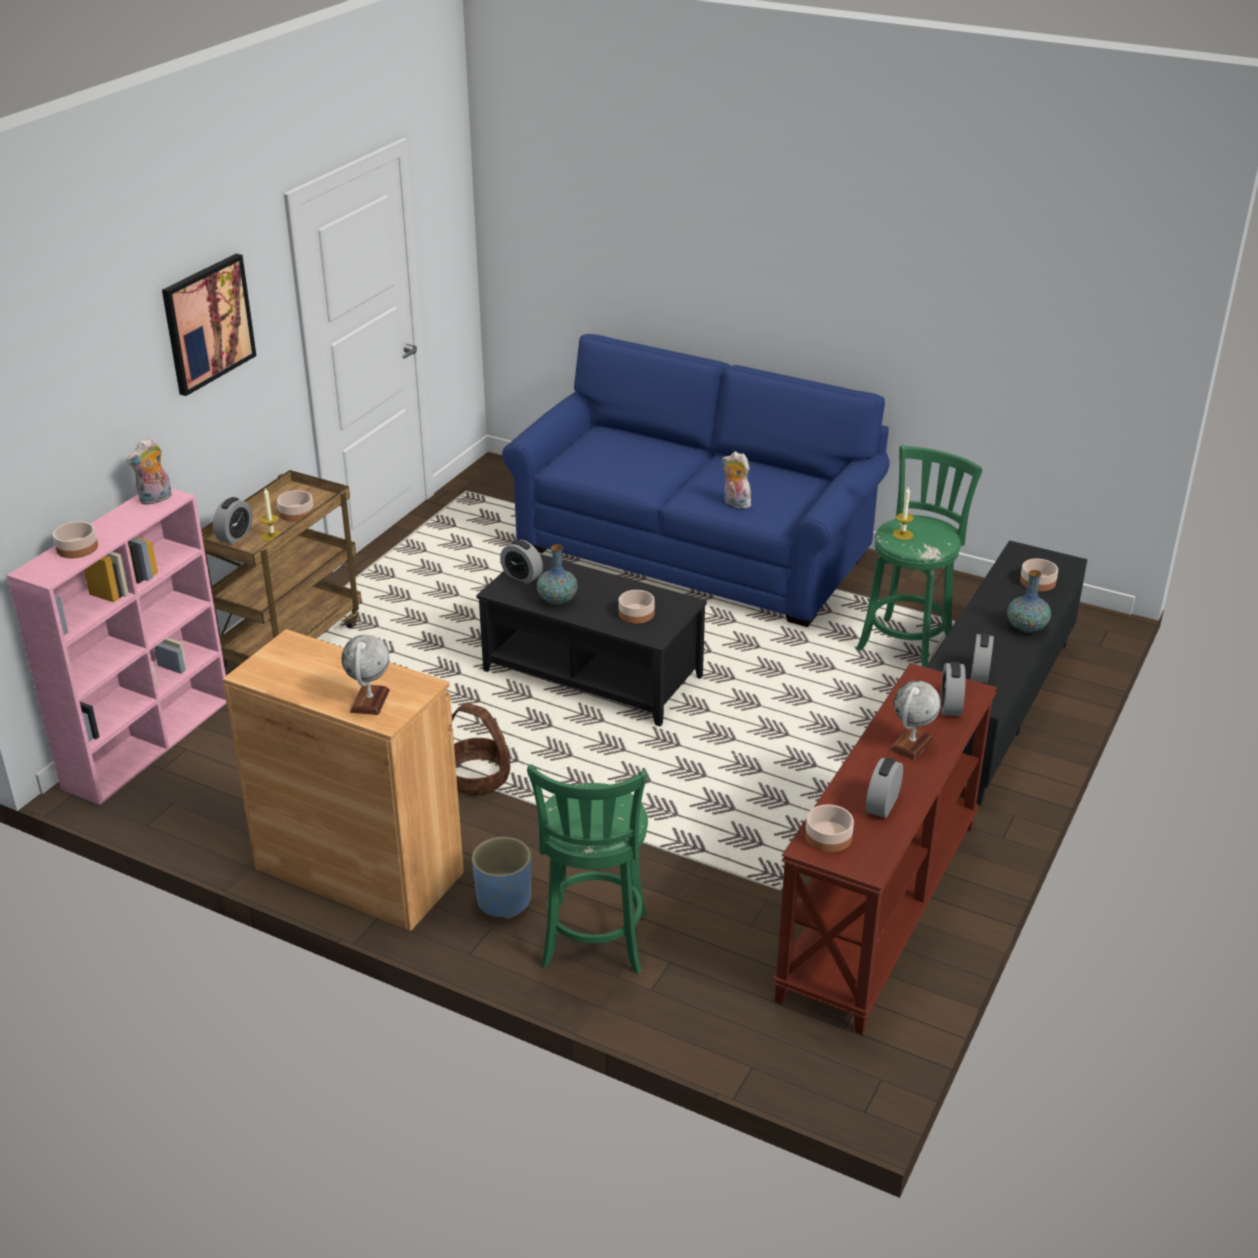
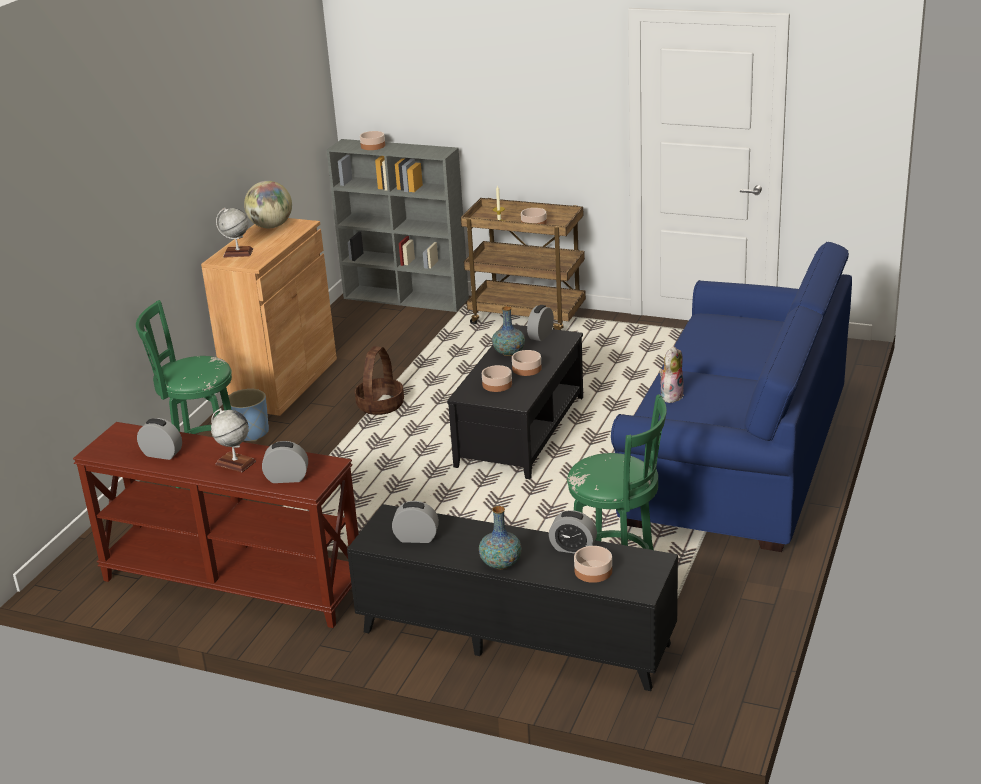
camera: 85 degrees right, 5 degrees down
pink bookcase [7,488,227,805] -> grey bookcase [327,139,469,312]
plush toy [126,437,172,505] -> none
picture [162,254,256,396] -> none
alarm clock [213,497,253,544] -> alarm clock moved to [549,510,597,554]
bowl [805,804,854,852] -> bowl moved to [512,350,542,376]
candle [893,487,914,540] -> none
none -> globe [244,181,292,228]

